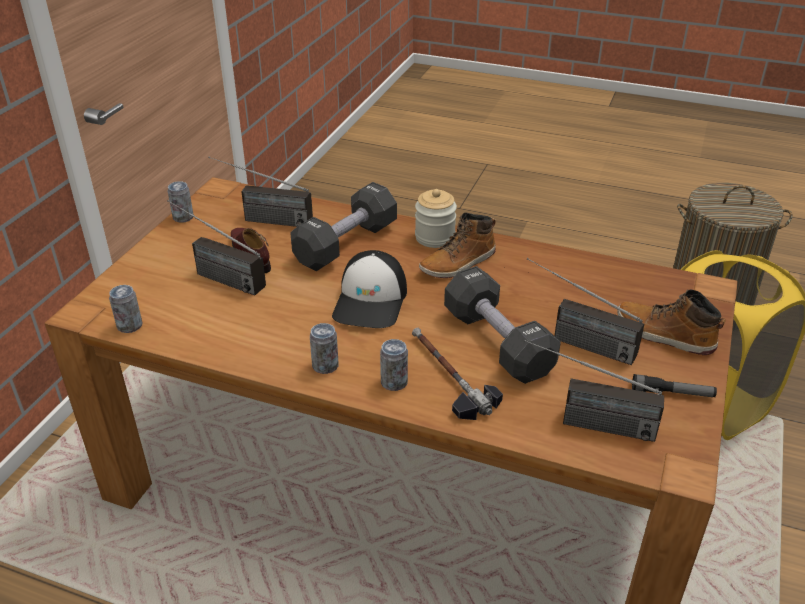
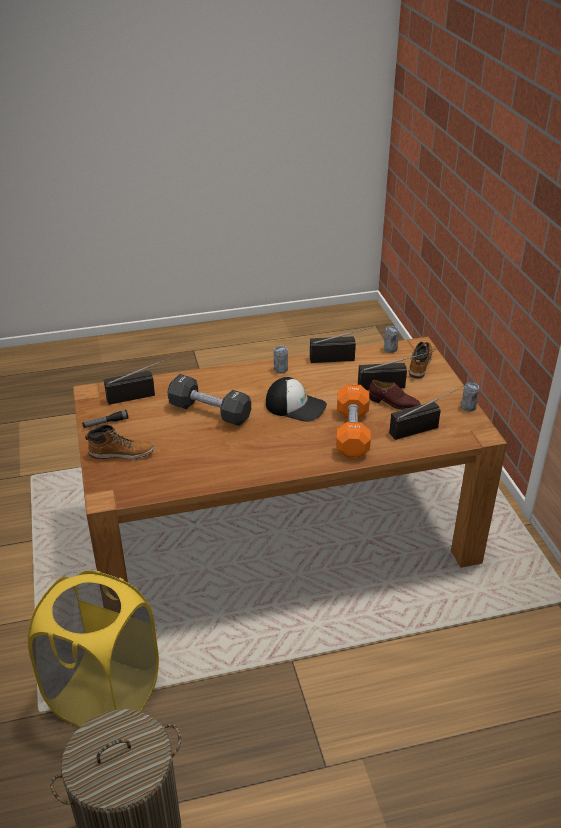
camera: 145 degrees right, 0 degrees up
black dumbbell [290,182,397,271] -> orange dumbbell [336,384,371,457]
cap [332,250,407,328] -> cap turned 135 degrees clockwise [266,377,327,422]
can [380,339,408,391] -> none
hammer [412,328,503,420] -> none
jar [415,189,457,248] -> none
boot [419,212,496,278] -> boot moved to [409,342,433,379]
radio [527,258,644,365] -> radio moved to [310,325,381,363]

